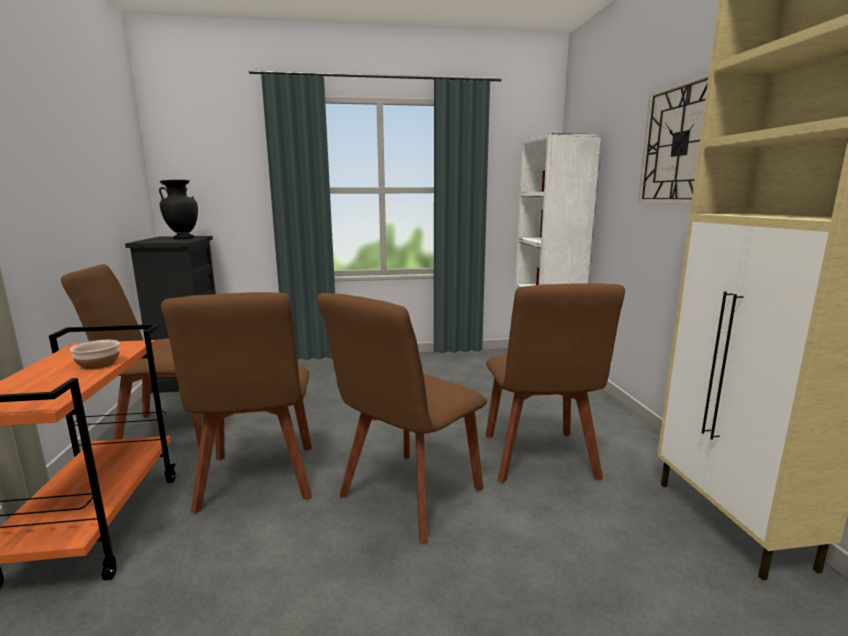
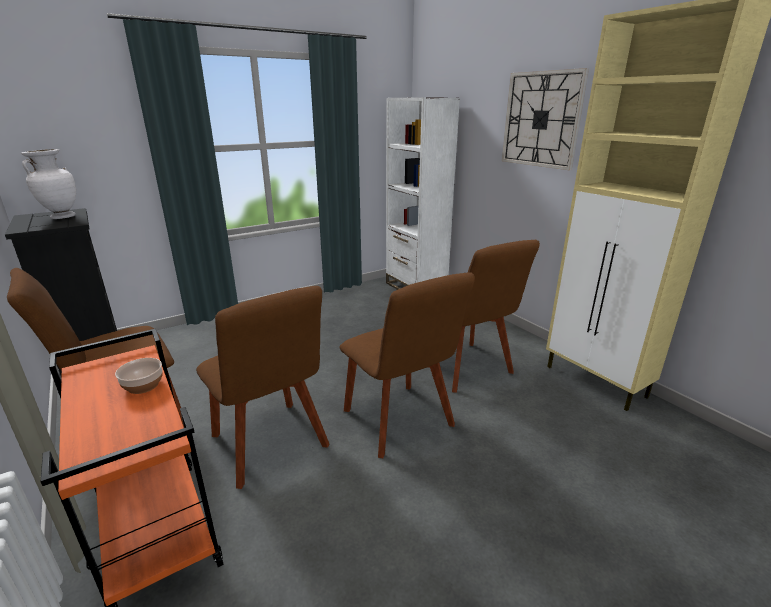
camera: 25 degrees left, 10 degrees up
black vase [159,180,198,239] -> white vase [21,149,76,219]
brown chair [317,293,487,544] -> brown chair turned 45 degrees counterclockwise [340,272,475,458]

